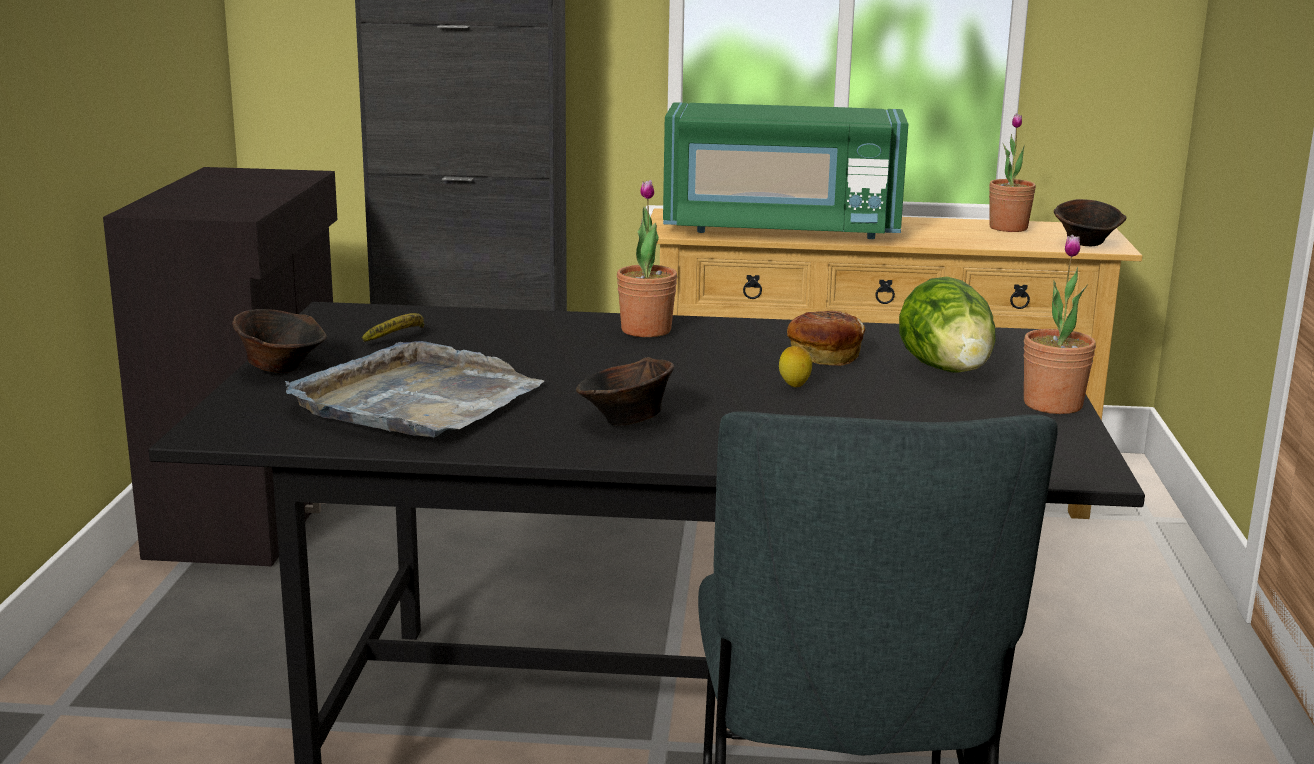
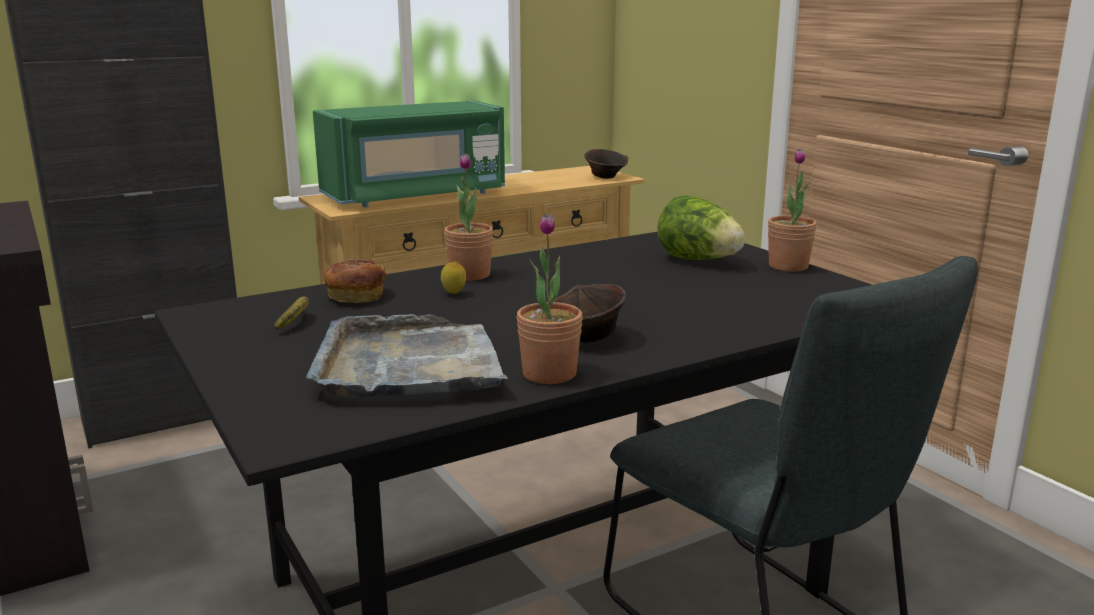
camera: 35 degrees left, 0 degrees up
brown bowl [232,309,327,373] -> none
lemon [779,346,812,387] -> lemon moved to [441,262,466,294]
bread [787,311,865,366] -> bread moved to [324,258,386,303]
potted plant [989,113,1036,232] -> potted plant moved to [516,213,583,384]

